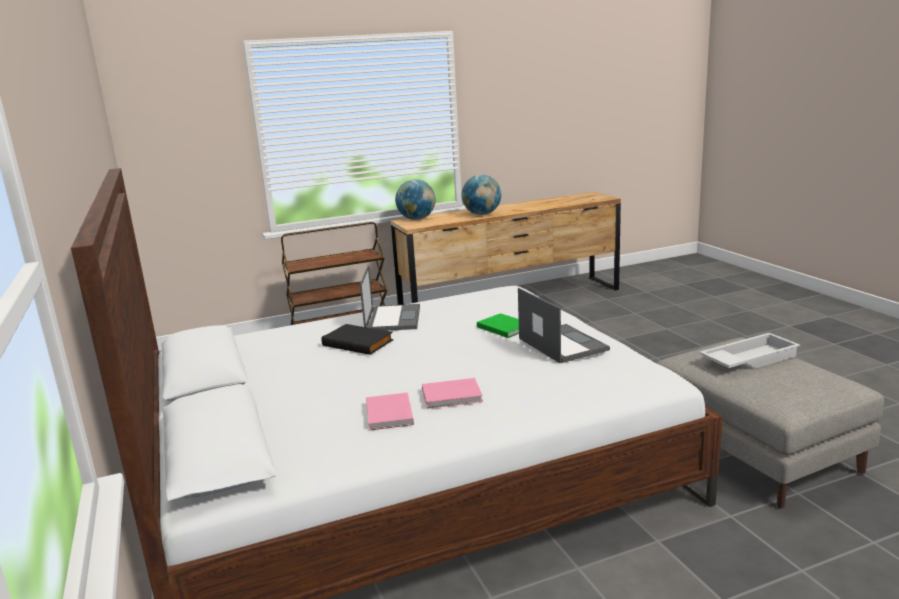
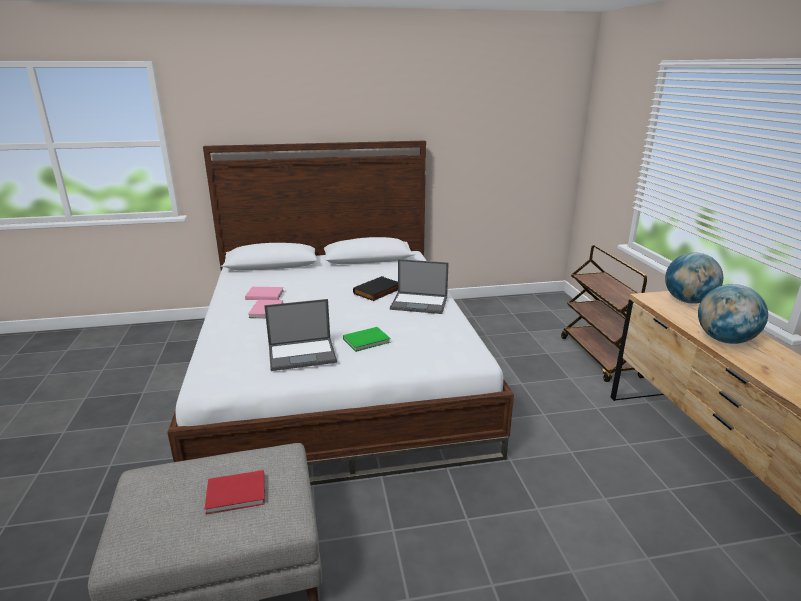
camera: 100 degrees right, 5 degrees up
white tray [699,333,800,369] -> red book [205,470,265,515]

